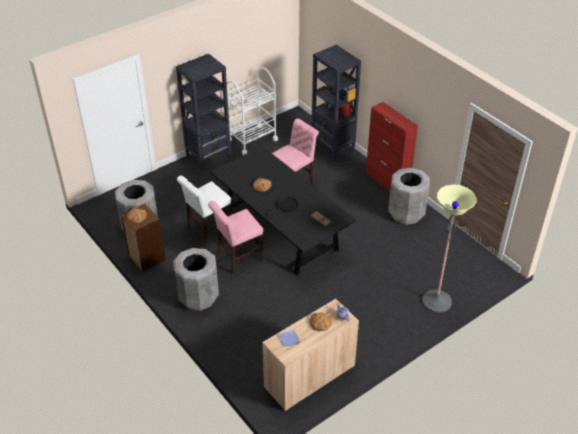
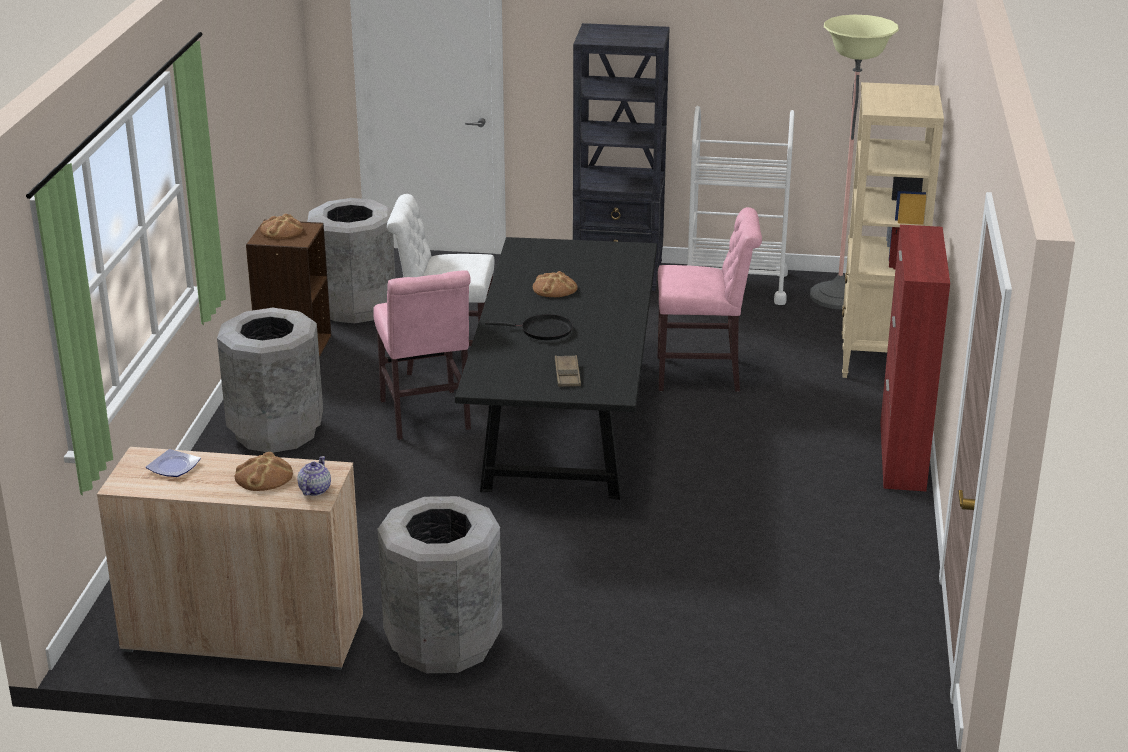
camera: 45 degrees right, 15 degrees down
pink chair [208,201,263,273] -> pink chair turned 120 degrees counterclockwise [373,270,471,440]
black bookcase [311,45,361,161] -> beige bookcase [842,82,944,378]
grey trash can [388,168,430,225] -> grey trash can moved to [378,496,502,673]
floor lamp [422,184,476,313] -> floor lamp moved to [810,15,899,309]

